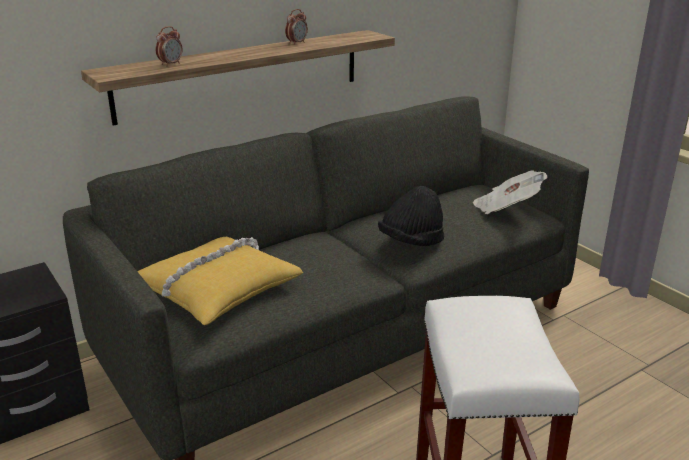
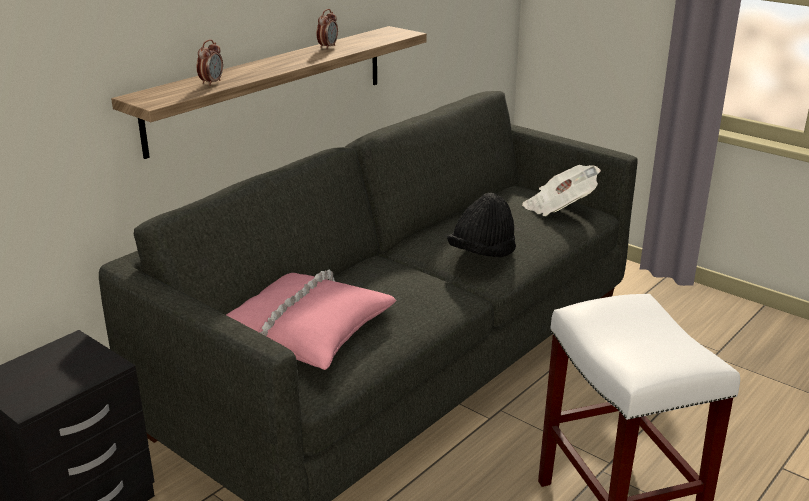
camera: 15 degrees left, 0 degrees up
yellow pillow [137,237,303,325] -> pink pillow [226,269,397,370]

